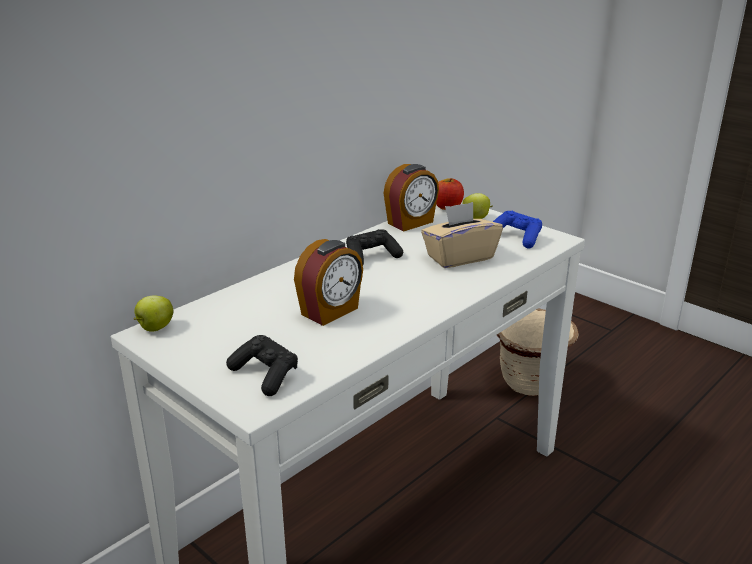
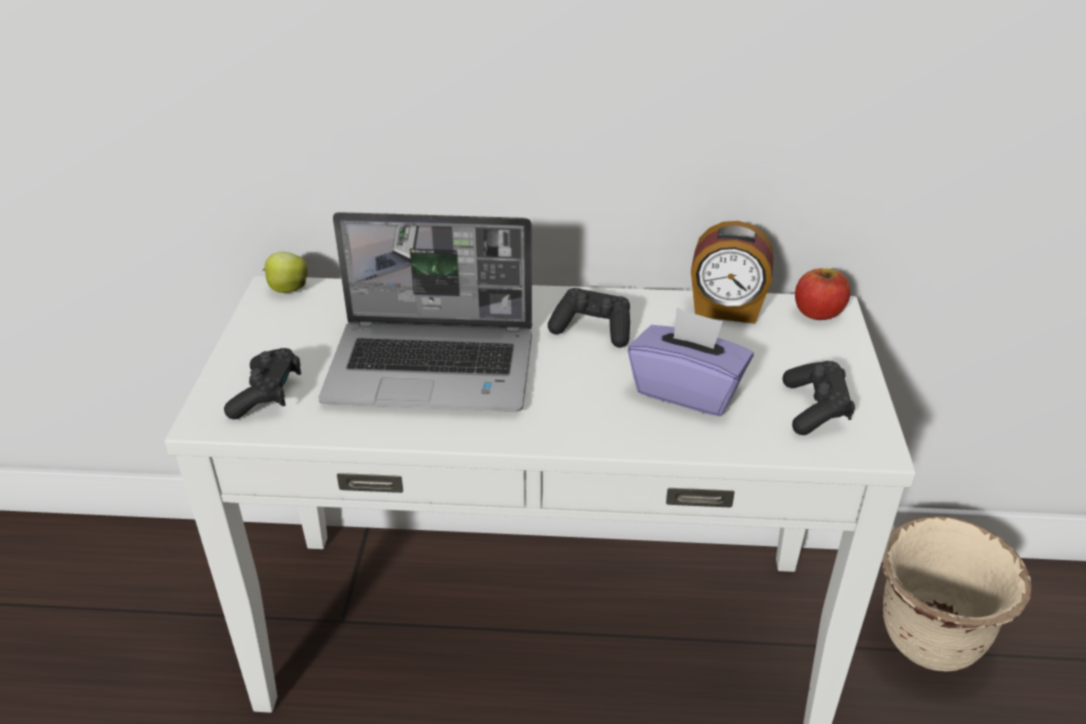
camera: 50 degrees right, 10 degrees up
alarm clock [294,239,363,326] -> laptop [319,212,532,412]
beige tissue box [421,202,503,268] -> purple tissue box [628,308,754,416]
apple [462,193,493,219] -> none
blue game controller [493,210,542,249] -> black game controller [782,361,855,435]

